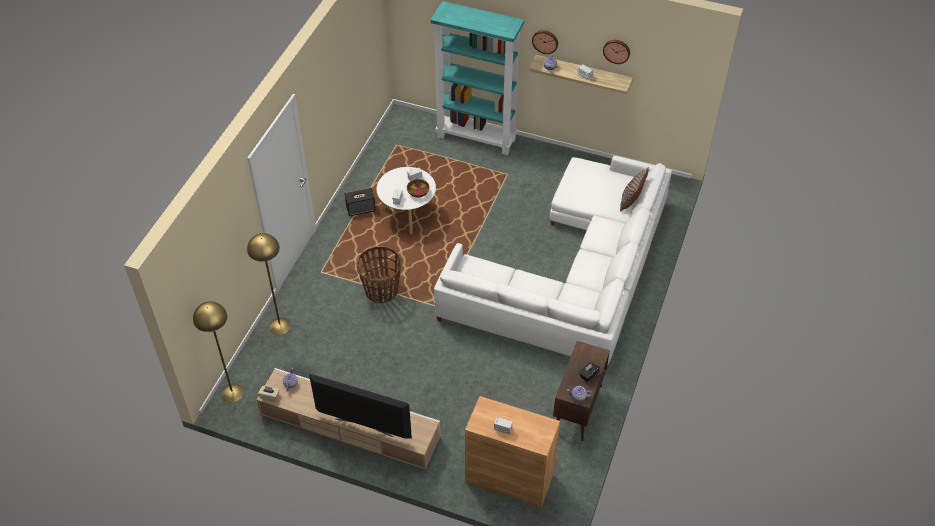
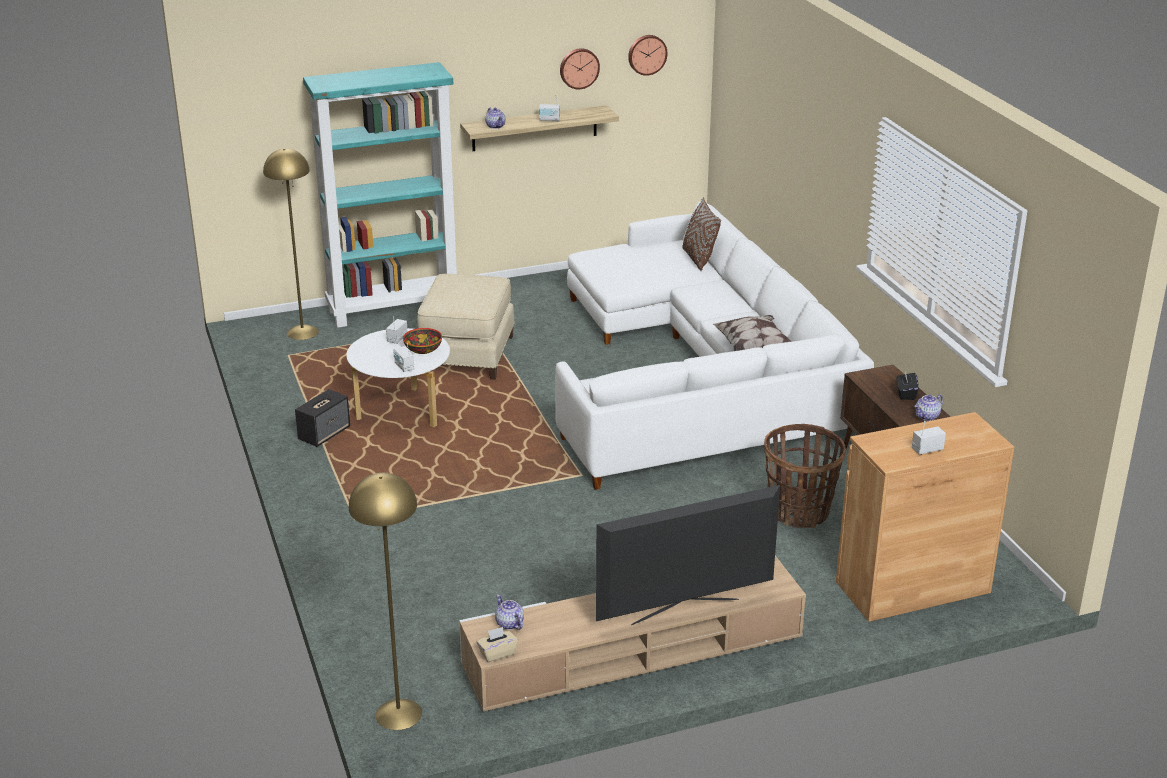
camera: 40 degrees left, 20 degrees down
yellow floor lamp [247,233,291,335] -> yellow floor lamp moved to [263,149,319,340]
basket [357,246,401,303] -> basket moved to [764,424,846,528]
wall clock [532,30,558,54] -> wall clock moved to [628,35,667,76]
none -> beige ottoman [417,274,515,380]
none -> pillow [713,315,792,351]

